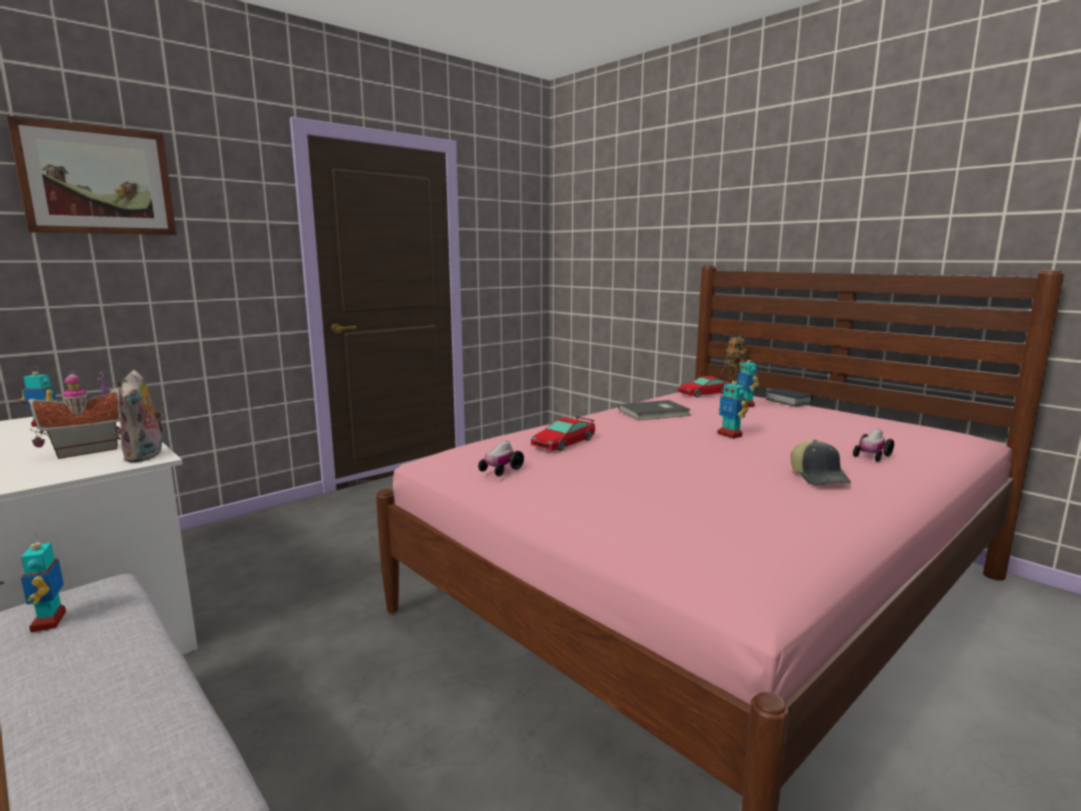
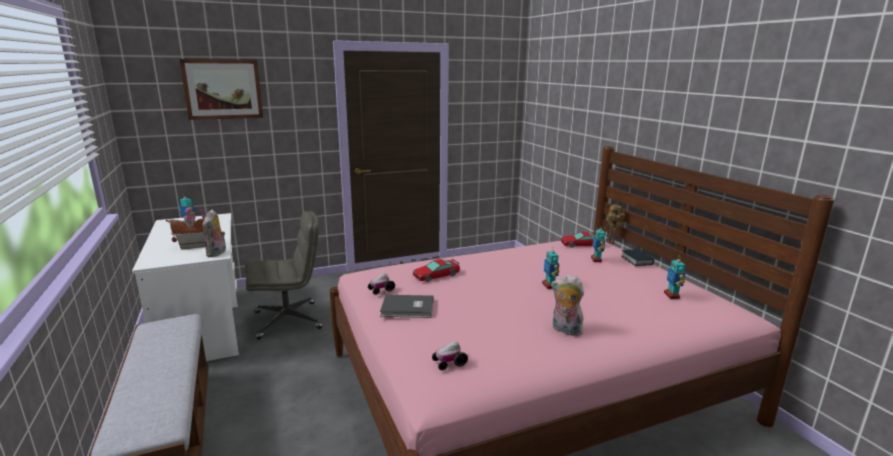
camera: 20 degrees right, 5 degrees up
toy robot [21,534,66,632] -> toy robot moved to [664,259,685,299]
grey book [618,400,691,420] -> grey book moved to [380,295,434,318]
cap [791,440,851,486] -> plush toy [551,275,584,336]
toy car [853,429,894,462] -> toy car moved to [432,341,468,370]
none -> grey office chair [245,211,322,340]

